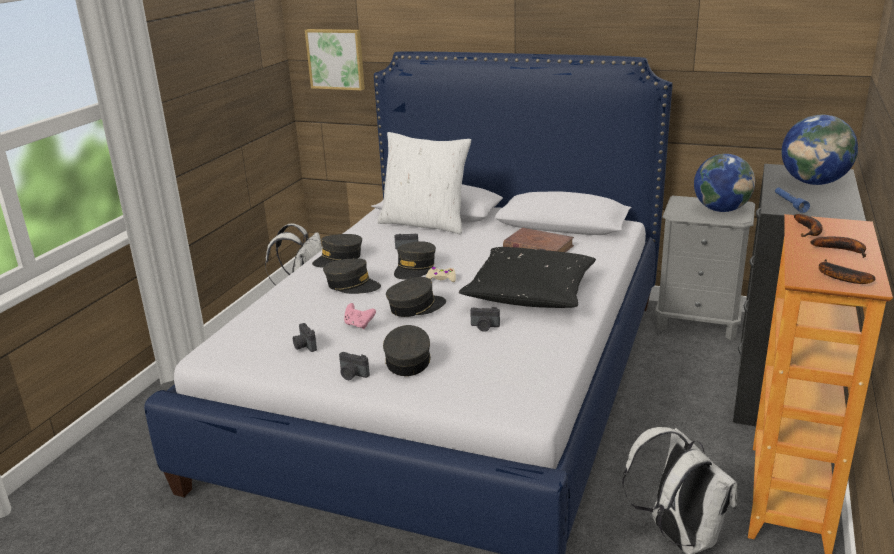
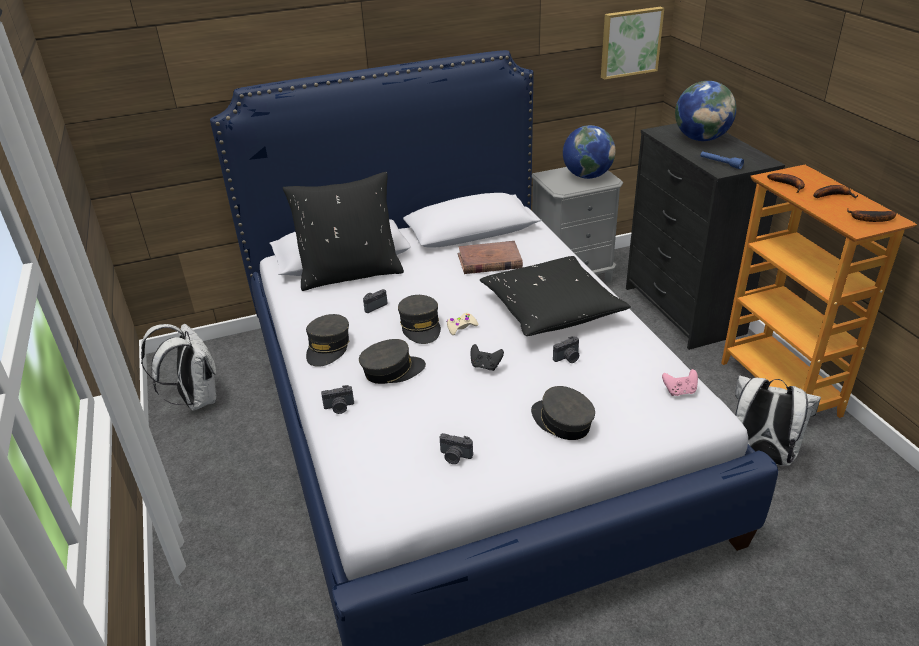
camera: 40 degrees left, 10 degrees up
picture [305,29,365,91] -> picture moved to [601,7,664,80]
camera [339,352,370,380] -> camera moved to [321,385,354,414]
pink game controller [344,303,376,329] -> pink game controller moved to [662,369,698,396]
white pillow [378,132,471,234] -> black pillow [283,172,404,291]
grey cap [386,277,446,317] -> black game controller [471,344,504,371]

